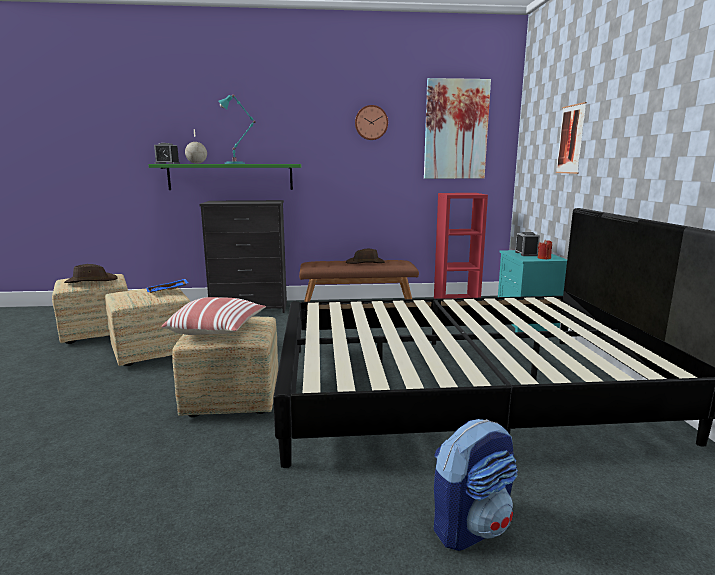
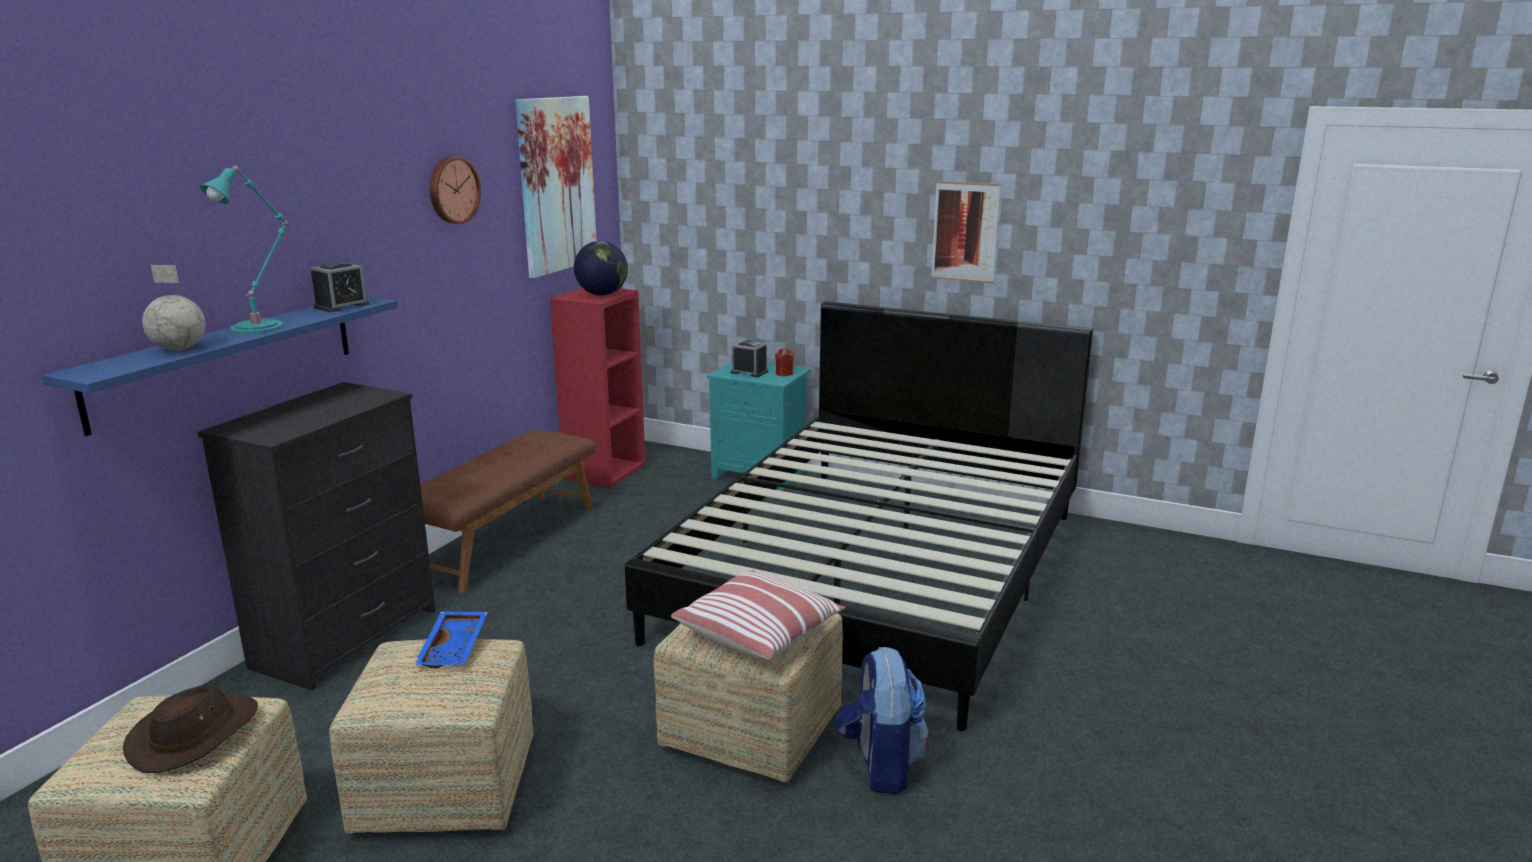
camera: 60 degrees left, 5 degrees up
green shelf [148,164,301,190] -> blue shelf [42,297,397,436]
alarm clock [154,143,180,164] -> alarm clock moved to [311,261,370,312]
brown hat [346,249,385,264] -> none
backpack [434,419,518,551] -> backpack moved to [835,647,929,794]
picture [556,102,587,174] -> picture moved to [931,181,1000,284]
none -> globe [574,241,628,295]

